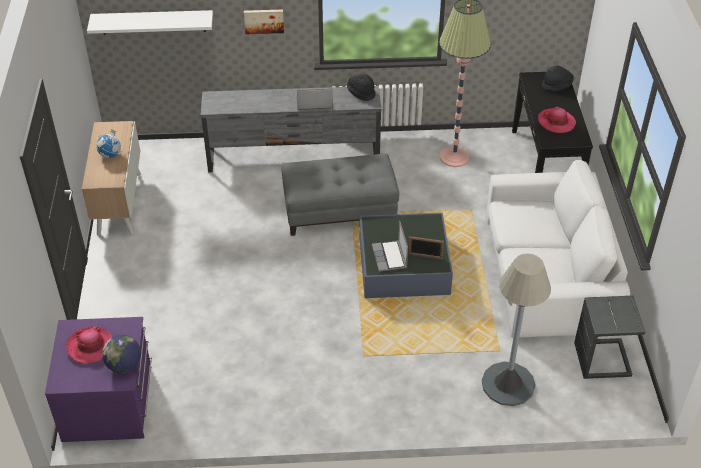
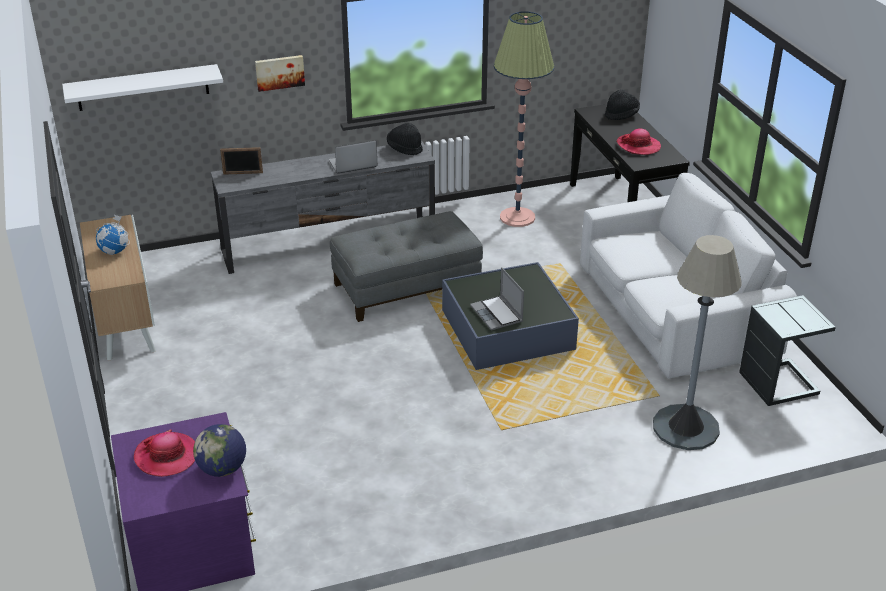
camera: 15 degrees left, 10 degrees down
picture frame [408,236,444,259] -> picture frame moved to [220,147,263,175]

